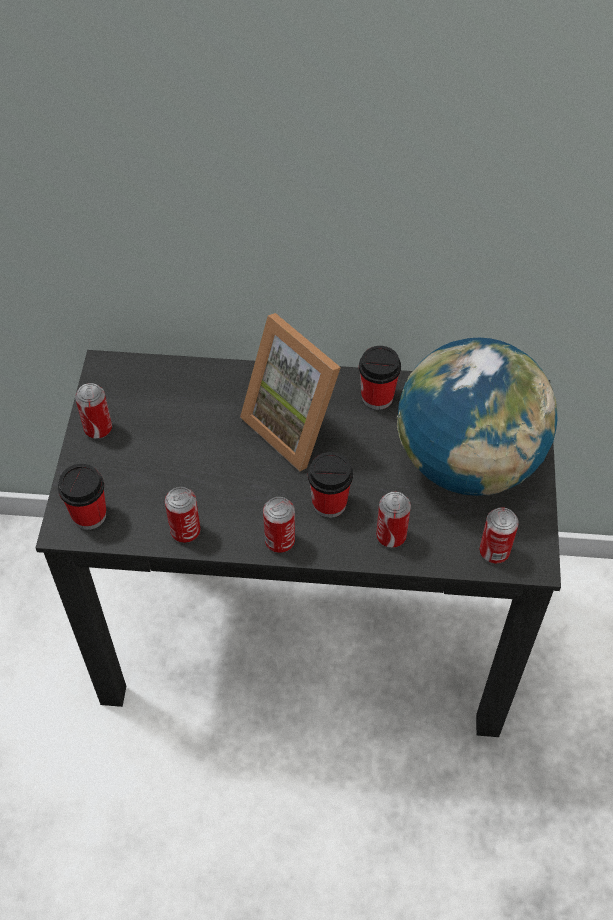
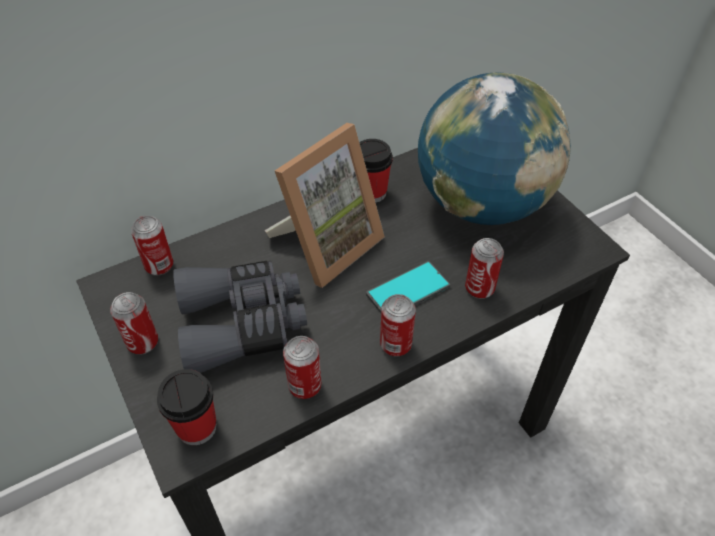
camera: 35 degrees left, 5 degrees down
picture frame [240,313,341,472] -> picture frame turned 60 degrees counterclockwise [265,123,385,288]
cup [308,452,353,518] -> phone [366,261,450,313]
can [479,507,519,564] -> can moved to [131,215,174,276]
none -> grey binoculars [173,261,307,373]

